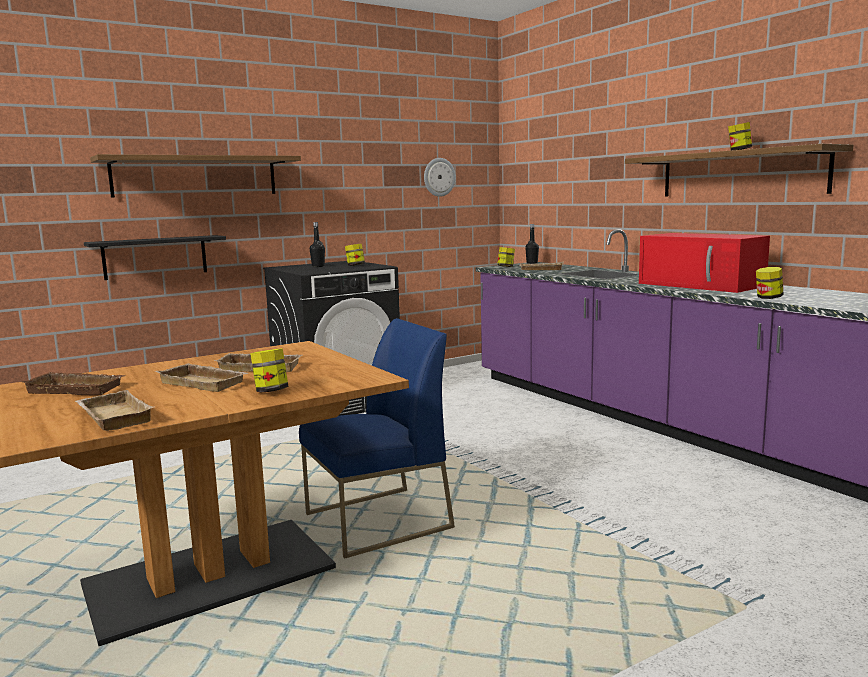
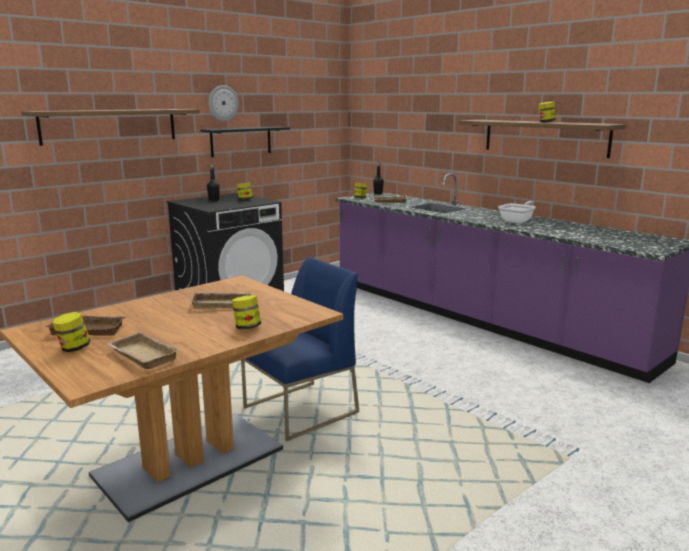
camera: 10 degrees left, 5 degrees up
black shelf [84,235,226,280] -> black shelf moved to [200,126,290,157]
beige tray [155,363,248,392] -> none
wall clock [424,158,456,197] -> wall clock moved to [209,85,239,121]
red microwave [639,233,770,293] -> frying pan [498,201,536,224]
jar [756,267,784,299] -> jar moved to [52,312,90,352]

